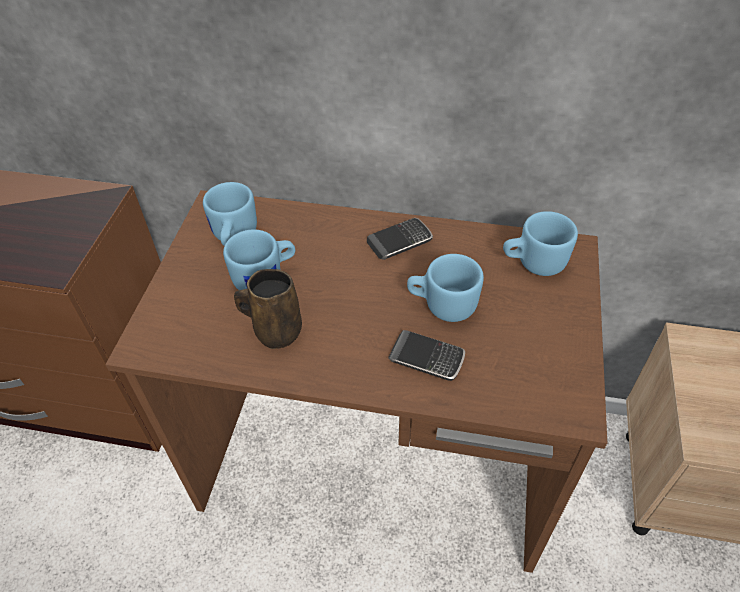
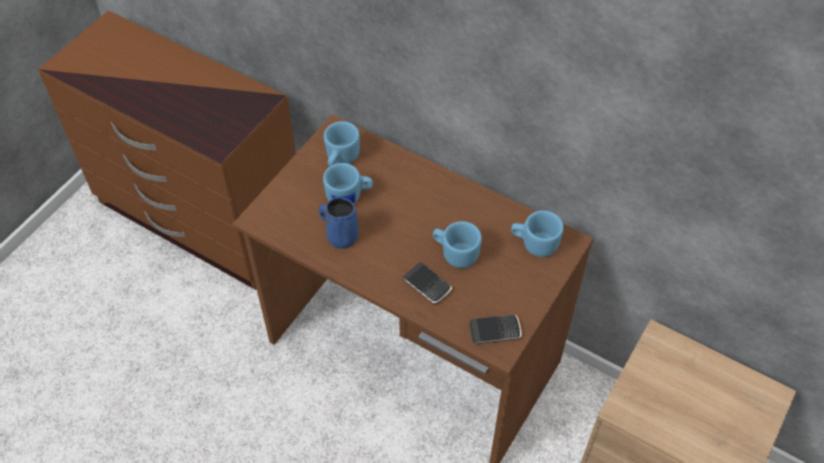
camera: 20 degrees right, 5 degrees up
brown mug [234,269,302,349] -> blue mug [319,197,359,249]
phone [367,218,433,260] -> phone moved to [469,315,522,344]

